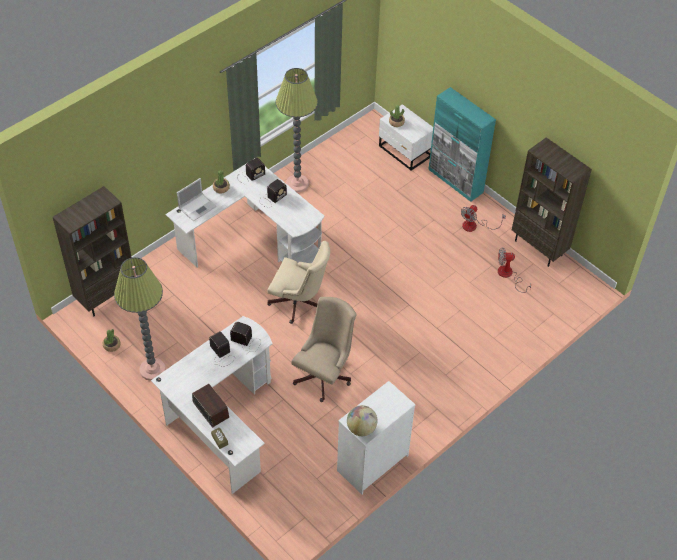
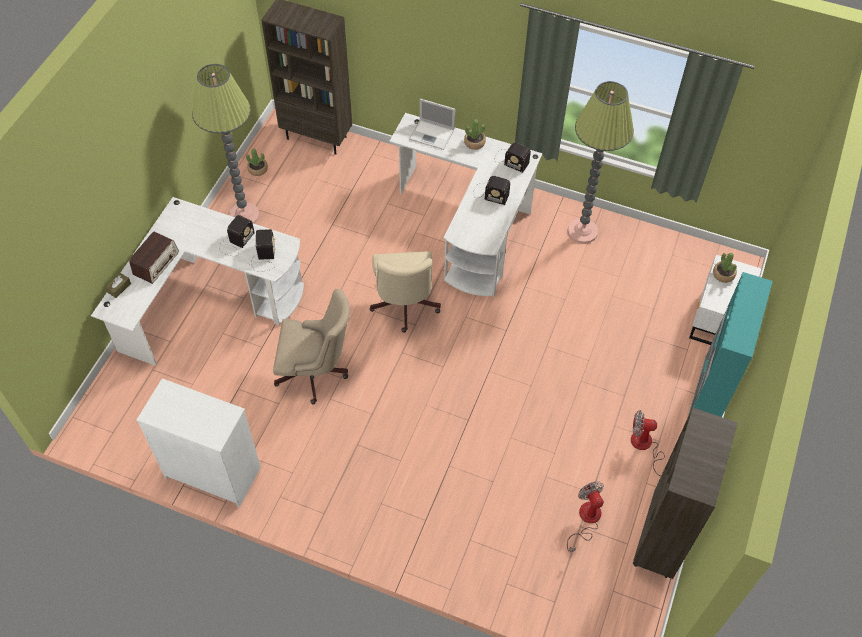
camera: 65 degrees right, 5 degrees up
globe [347,405,378,436] -> none

